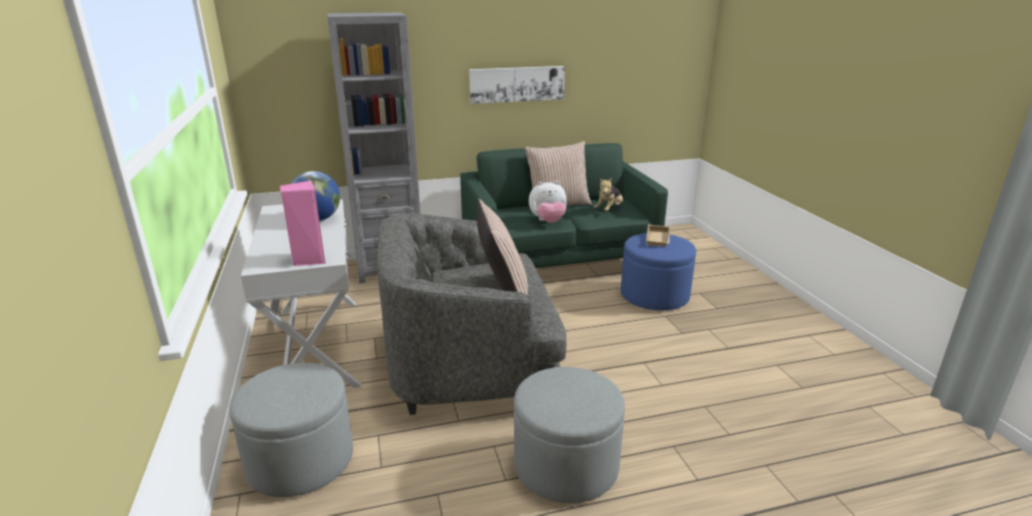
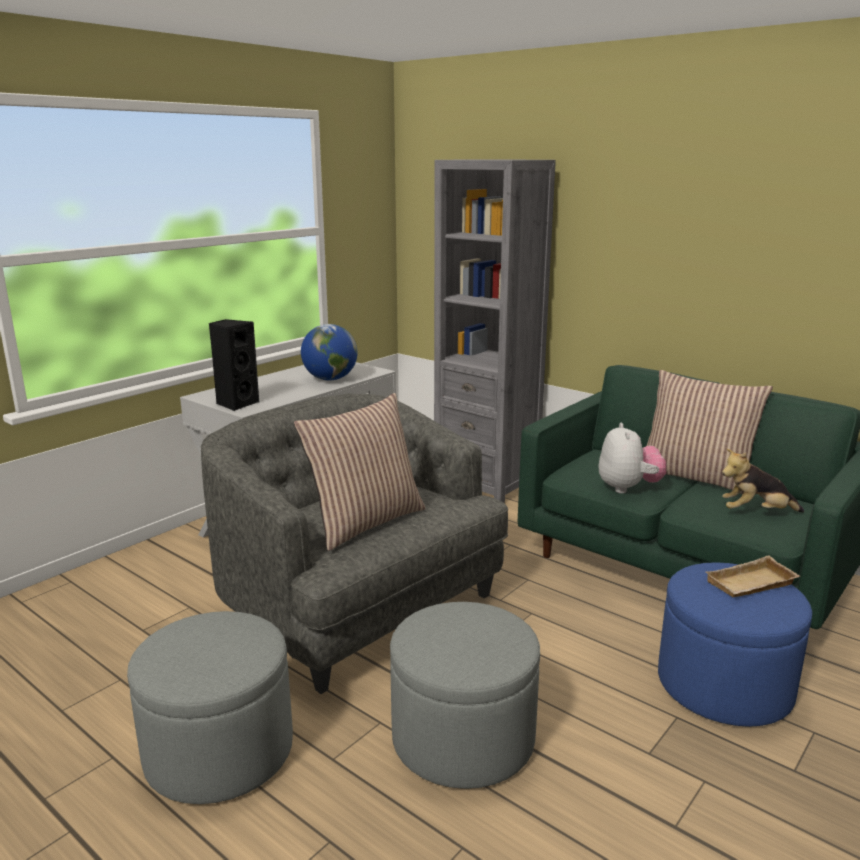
camera: 55 degrees right, 5 degrees down
grey ottoman [229,363,353,497] -> grey ottoman moved to [390,602,540,789]
pink speaker [280,180,325,266] -> black speaker [209,319,259,411]
picture [469,66,565,104] -> none
plush toy [529,181,567,223] -> plush toy turned 135 degrees counterclockwise [599,422,666,493]

